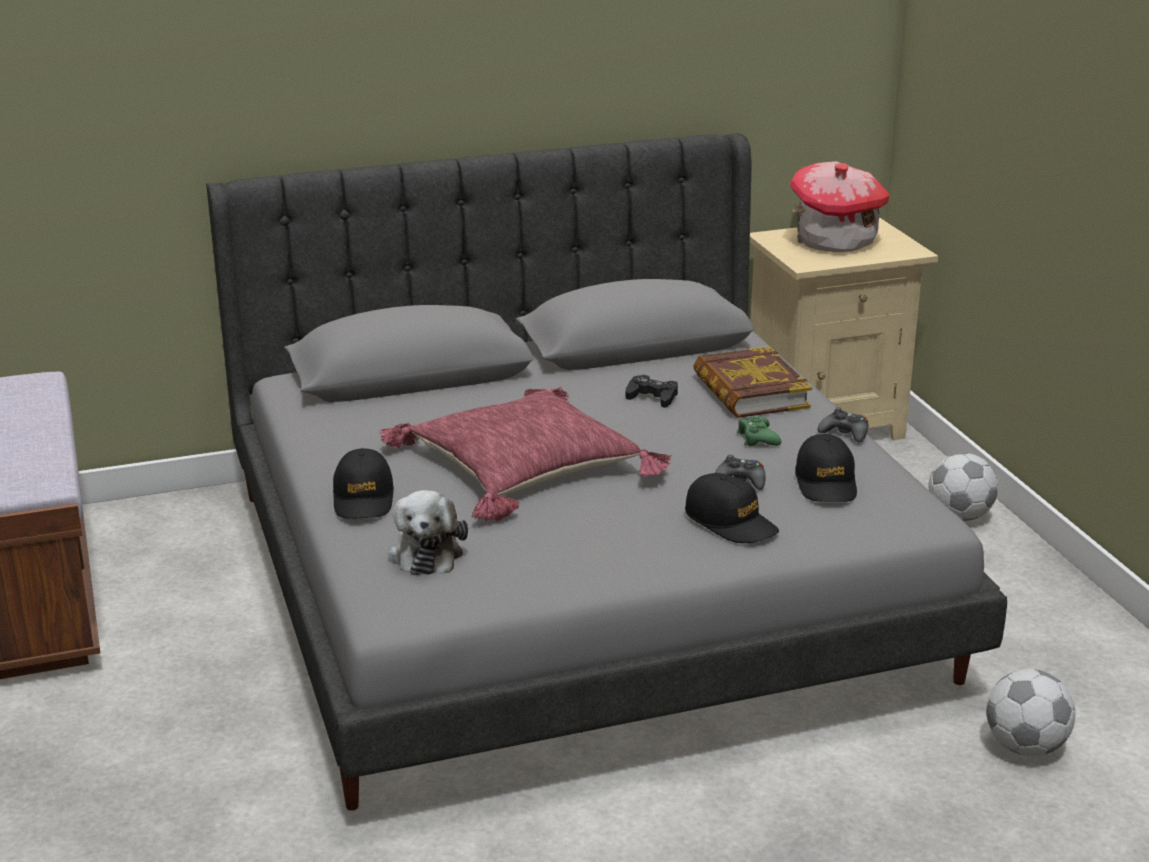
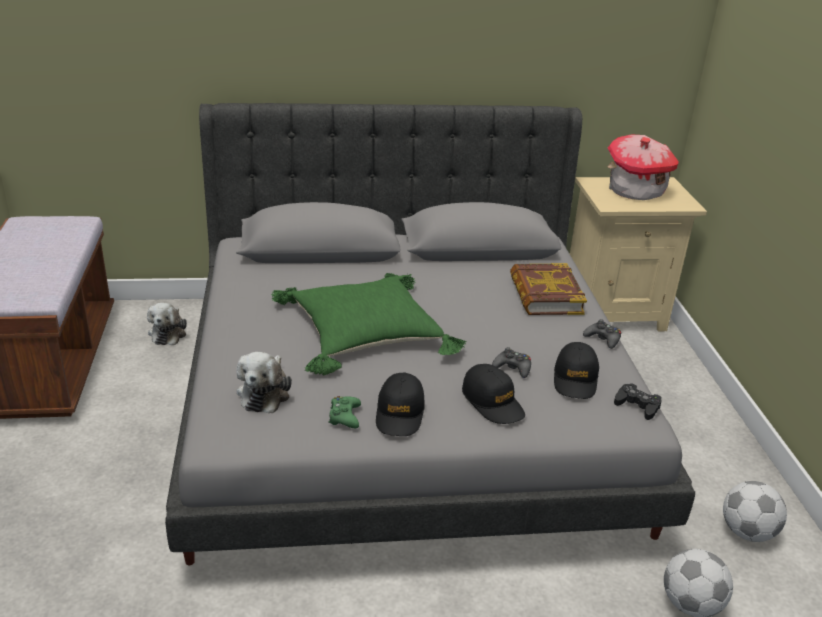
camera: 10 degrees right, 5 degrees up
black cap [333,448,394,519] -> black cap moved to [376,372,425,436]
red pillow [379,386,672,522] -> green pillow [271,273,467,376]
black game controller [626,375,678,408] -> black game controller moved to [614,383,662,420]
green game controller [737,416,781,446] -> green game controller moved to [329,396,361,428]
football [929,453,998,521] -> football moved to [723,481,787,542]
none -> plush toy [147,302,187,345]

